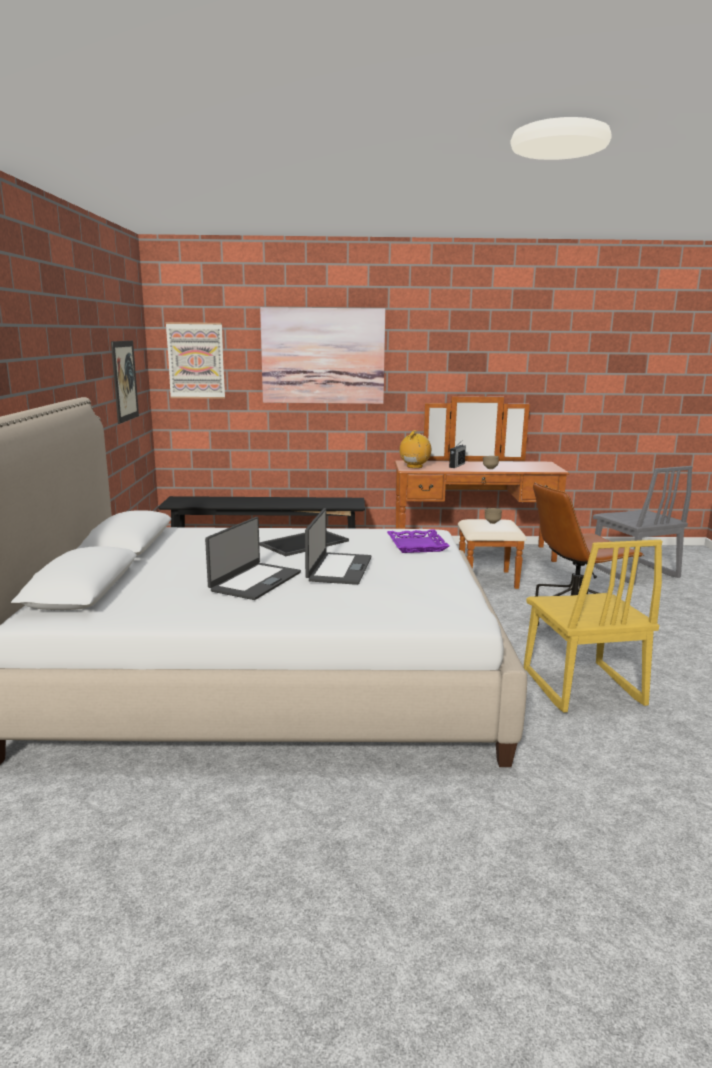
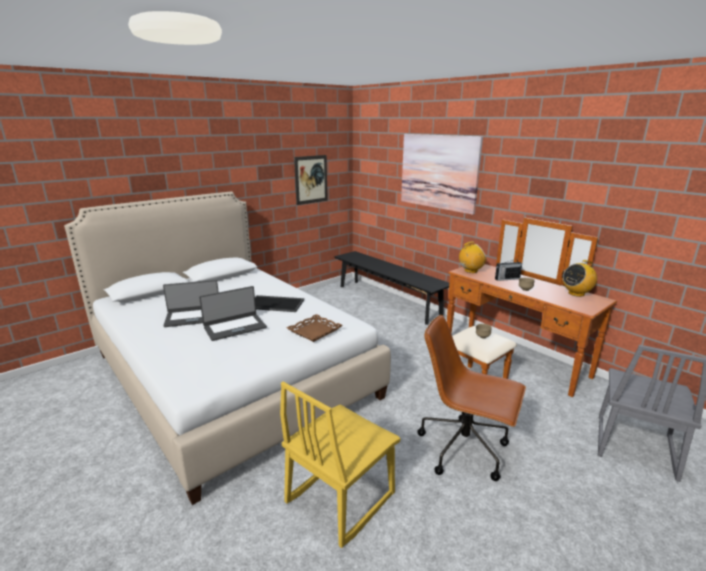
camera: 50 degrees right, 5 degrees up
picture [166,322,225,399] -> none
purple tray [387,530,449,553] -> brown tray [287,314,343,342]
none -> radio [563,260,597,297]

